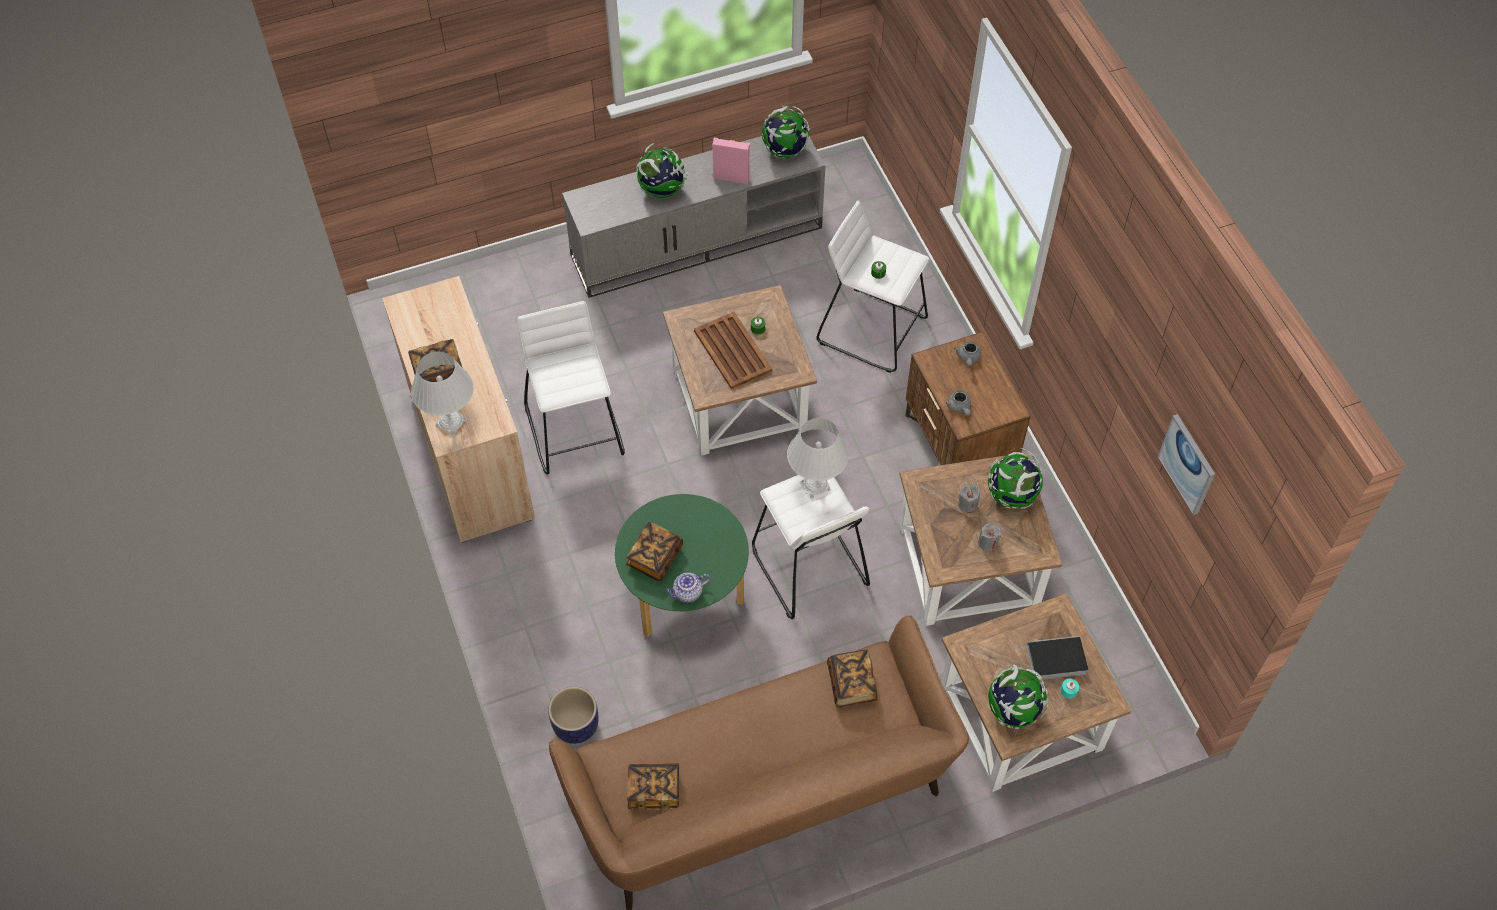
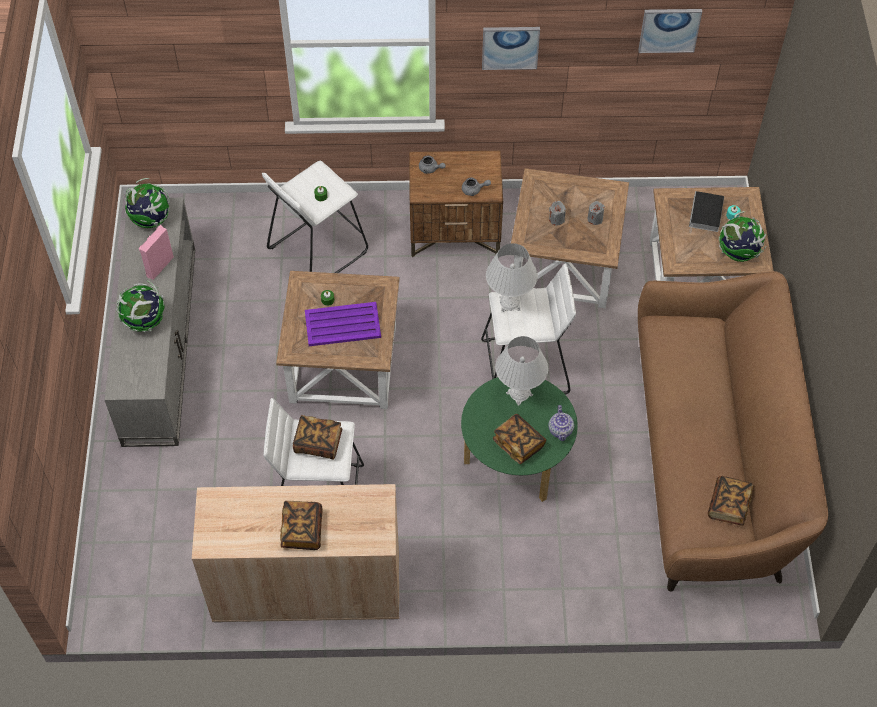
camera: 70 degrees left, 0 degrees up
white table lamp [411,351,474,436] -> white table lamp moved to [495,336,548,406]
planter [548,687,599,744] -> none
brown tray [694,312,772,389] -> purple tray [305,302,381,346]
book [827,649,878,708] -> book moved to [293,415,342,460]
globe [988,448,1043,509] -> none
none -> picture [482,27,540,70]

